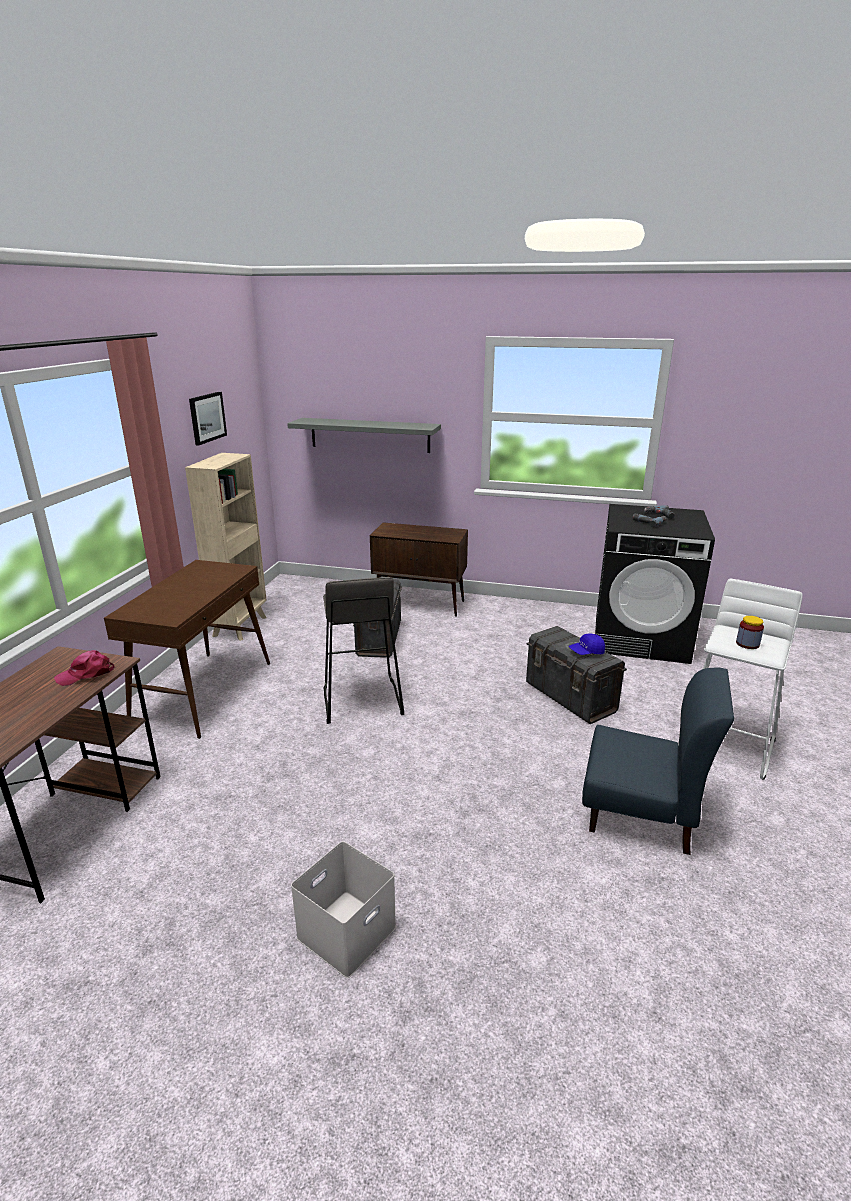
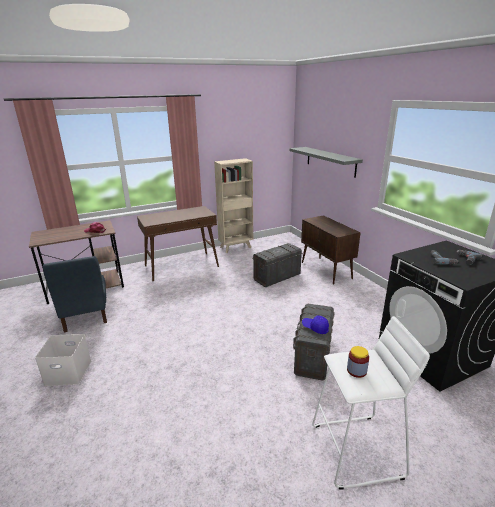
camera: 50 degrees right, 0 degrees up
picture [189,392,227,445] -> none
grey stool [323,577,404,724] -> none
blue chair [582,668,734,855] -> blue chair moved to [43,256,107,333]

